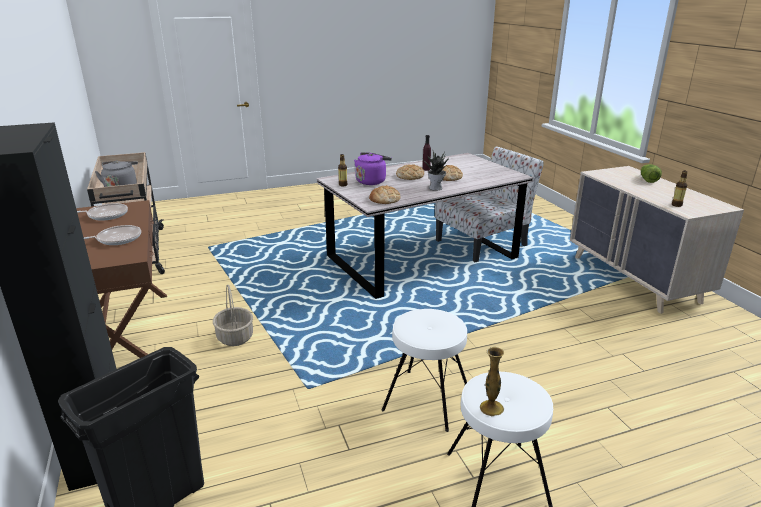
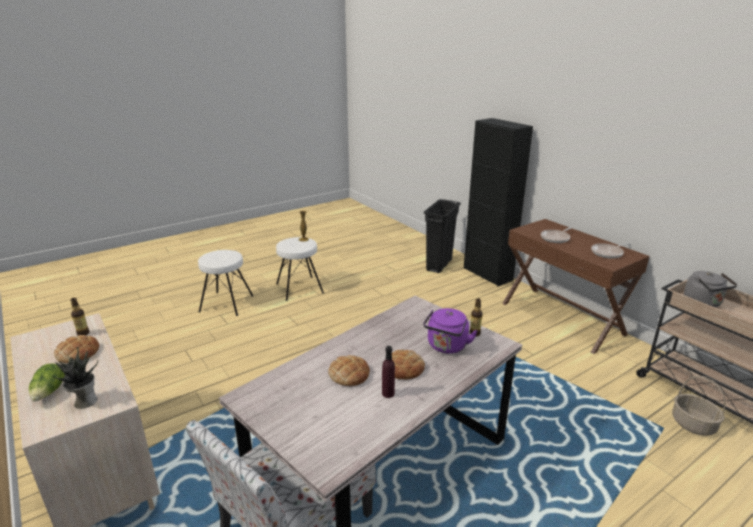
camera: 165 degrees right, 0 degrees up
basket [213,284,253,346] -> basket moved to [672,375,726,436]
bread [369,185,400,204] -> bread moved to [54,335,99,363]
white stool [382,309,467,432] -> white stool moved to [198,250,253,316]
potted plant [423,149,449,191] -> potted plant moved to [53,347,98,409]

